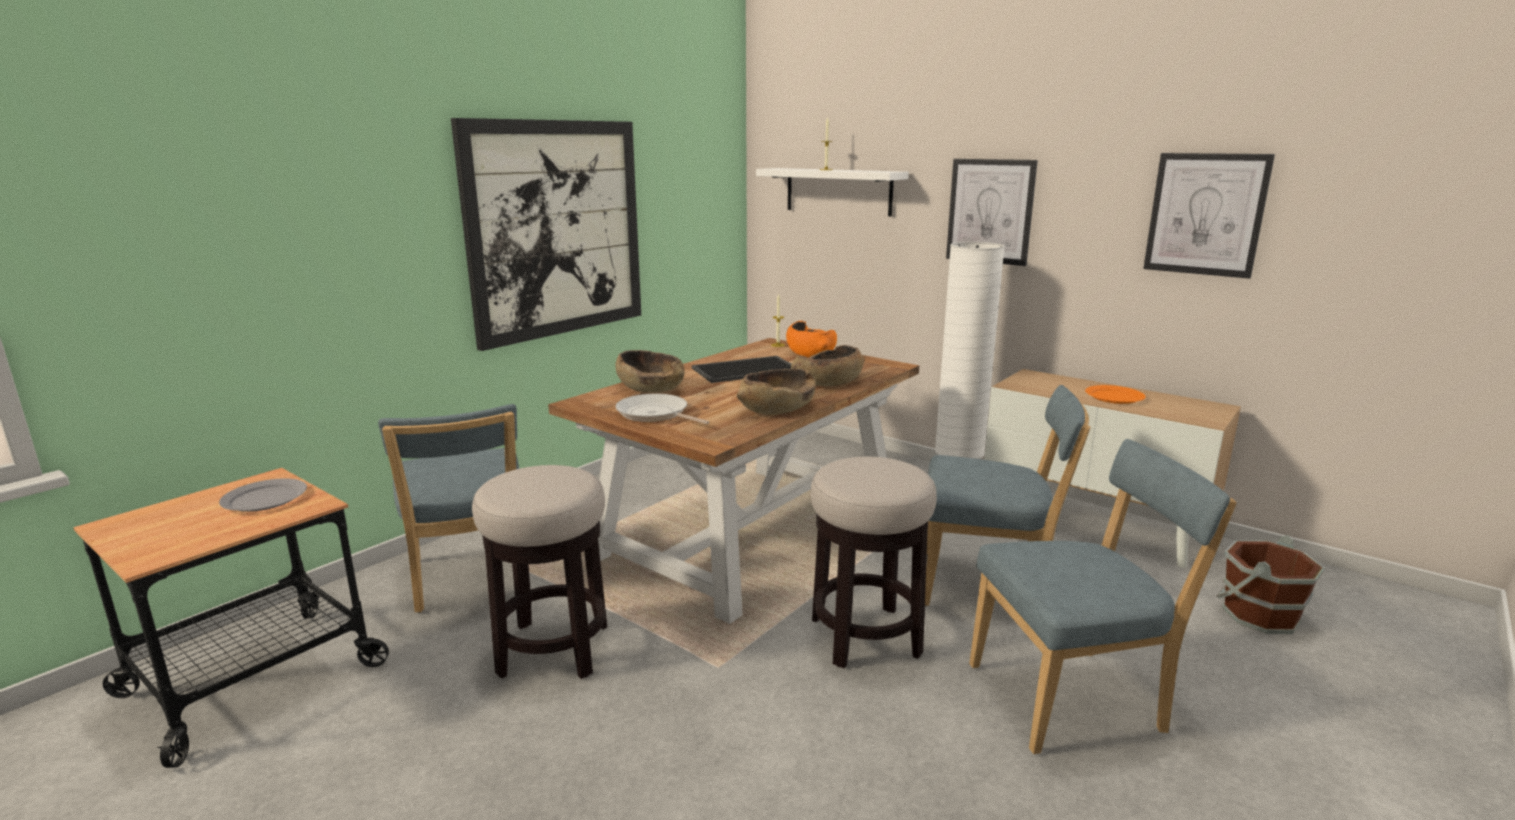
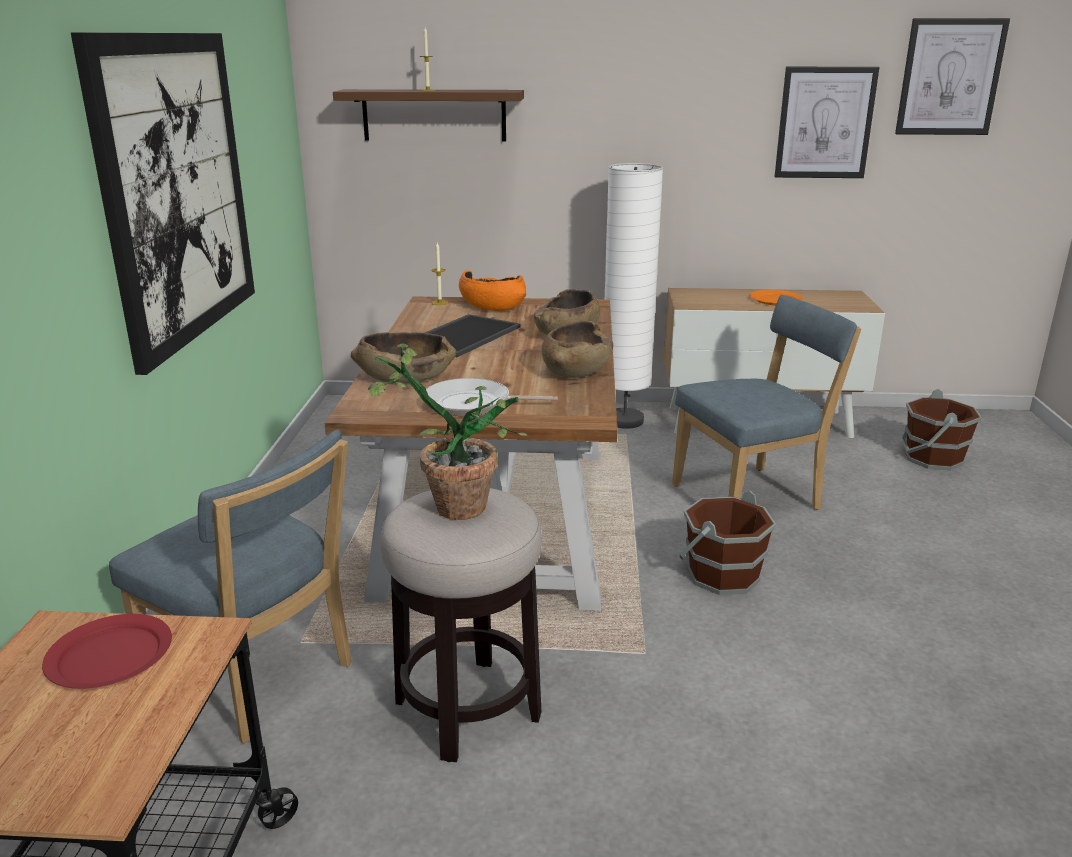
camera: 35 degrees left, 5 degrees up
grey plate [219,478,307,512] -> red plate [42,614,172,689]
white shelf [756,168,909,216] -> brown shelf [333,89,524,141]
stool [811,457,937,668] -> brown bucket [680,490,776,595]
picture [946,159,1038,266] -> picture moved to [895,18,1010,135]
blue chair [969,439,1237,754] -> none
none -> potted plant [368,343,529,520]

